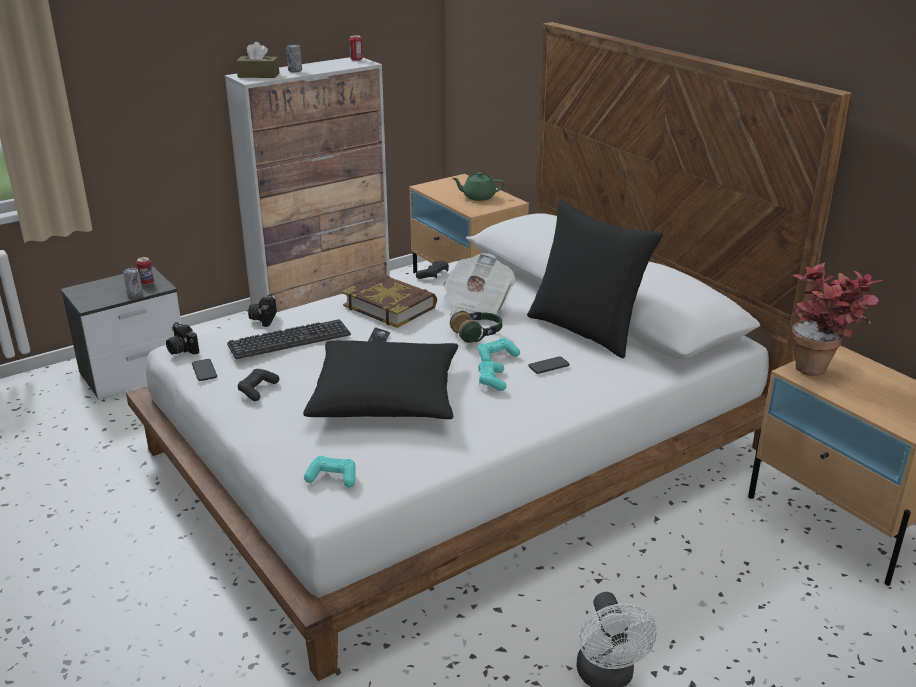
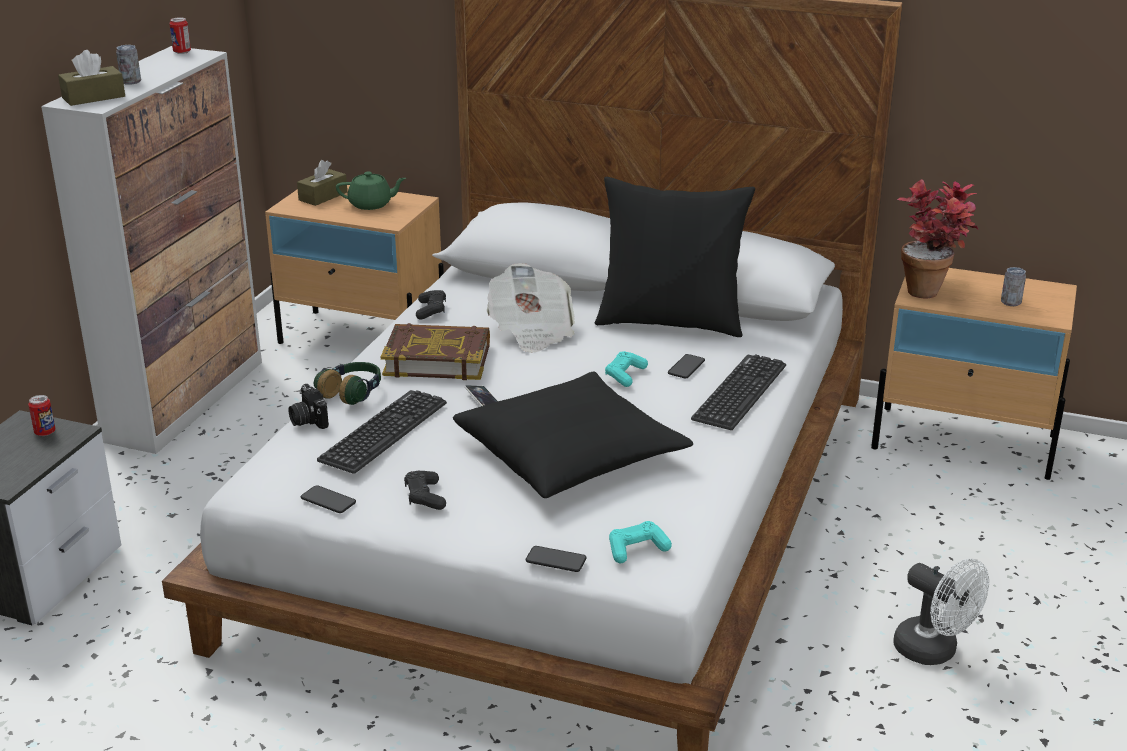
camera: 35 degrees left, 0 degrees up
can [124,268,143,297] -> can moved to [1001,267,1026,306]
camera [166,322,199,355] -> none
headphones [450,311,502,343] -> headphones moved to [314,362,381,405]
green teapot [452,172,504,201] -> green teapot turned 150 degrees counterclockwise [336,171,406,210]
turquoise game controller [478,361,506,391] -> none
none -> brown tissue box [297,160,347,206]
none -> phone [526,546,587,572]
none -> keyboard [691,354,786,430]

